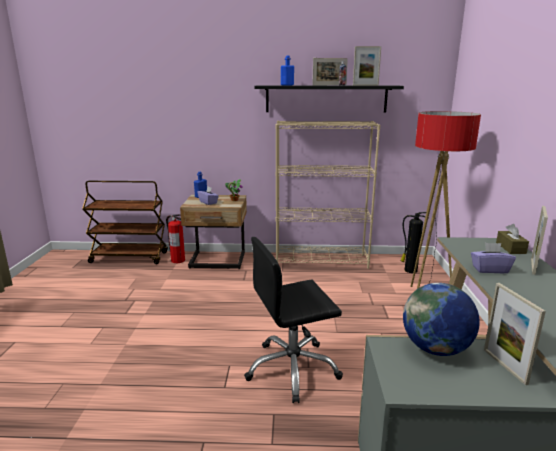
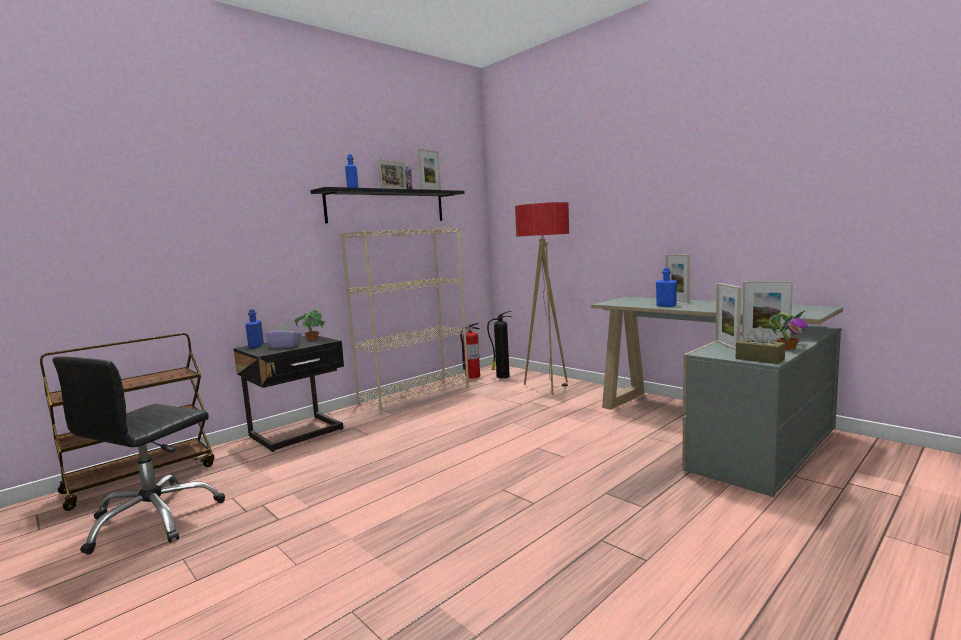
camera: 45 degrees left, 10 degrees down
fire extinguisher [166,214,185,263] -> fire extinguisher moved to [460,323,480,379]
beige nightstand [180,195,247,269] -> black nightstand [233,336,344,452]
black office chair [244,237,343,403] -> black office chair moved to [52,356,225,555]
globe [403,283,480,356] -> picture frame [716,283,741,350]
purple tissue box [471,243,516,273] -> blue bottle [656,268,677,307]
brown tissue box [496,224,529,254] -> brown tissue box moved to [736,326,785,364]
none -> potted plant [769,311,808,350]

